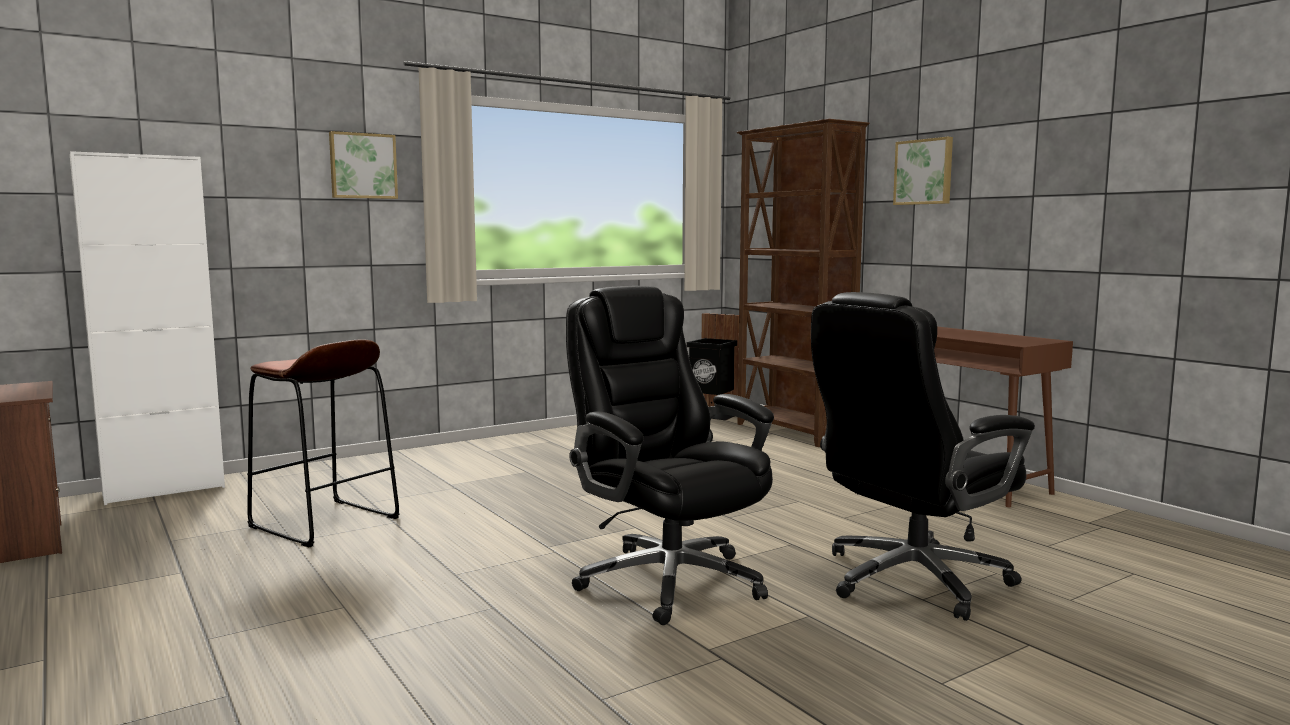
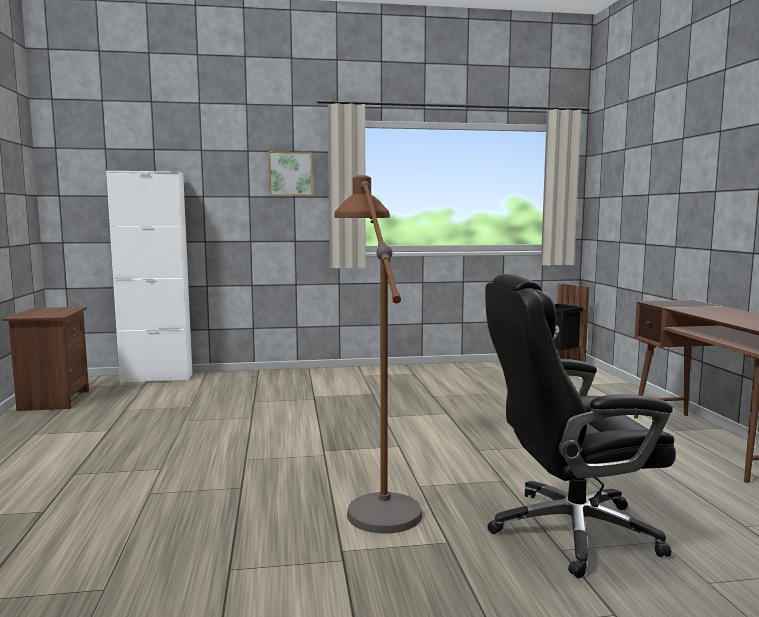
camera: 25 degrees right, 0 degrees up
brown stool [247,339,400,547] -> none
black office chair [566,286,774,625] -> brown floor lamp [335,175,422,534]
brown bookcase [737,119,870,447] -> none
picture [893,137,953,205] -> none

